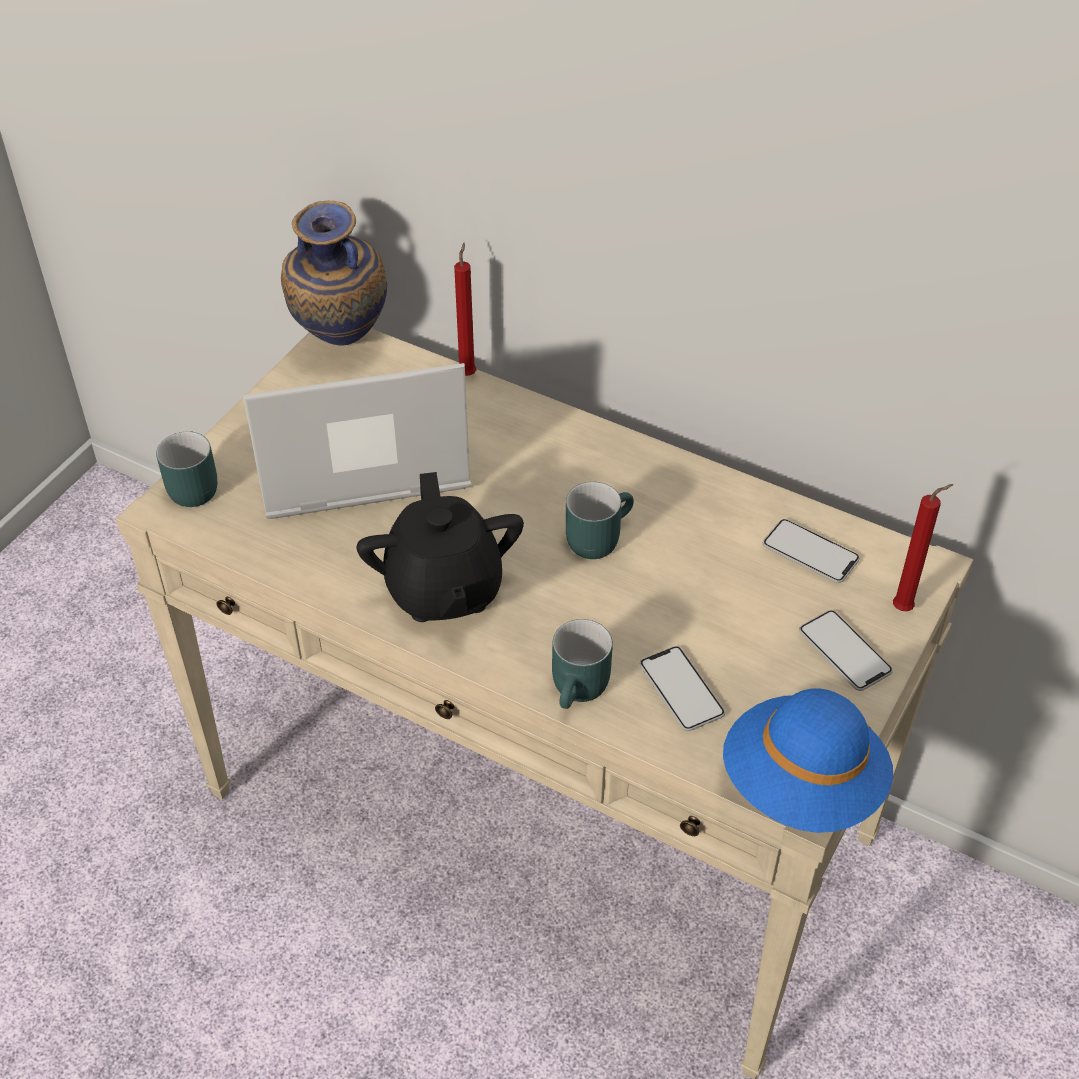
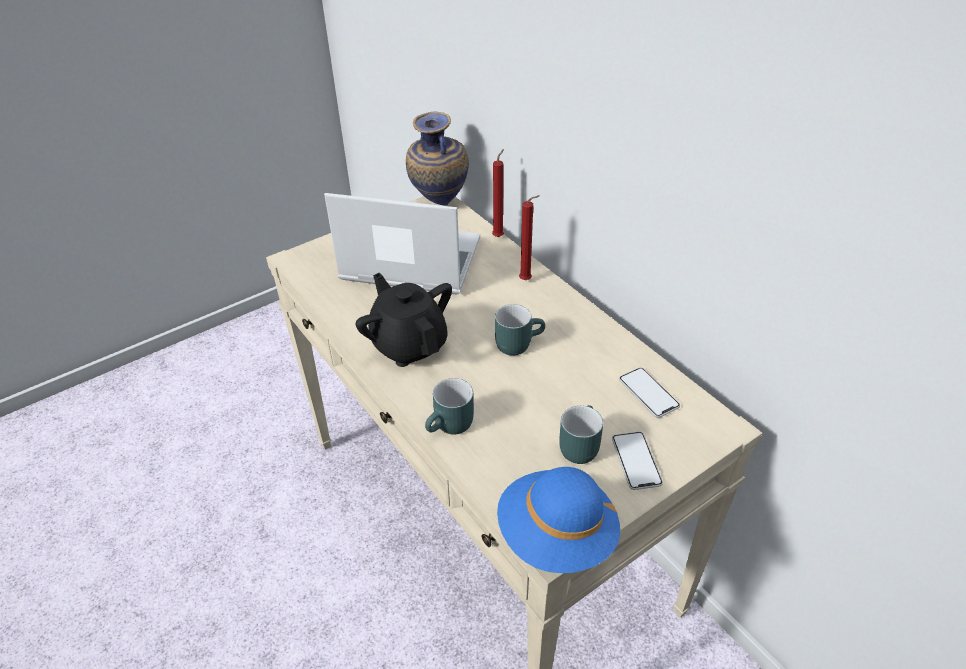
camera: 25 degrees right, 5 degrees down
turquoise mug [156,431,217,507] -> turquoise mug moved to [559,405,603,464]
black teapot [356,472,524,622] -> black teapot turned 135 degrees clockwise [355,273,452,367]
phone [640,646,725,731] -> none
red candle [893,484,953,611] -> red candle moved to [519,195,540,280]

